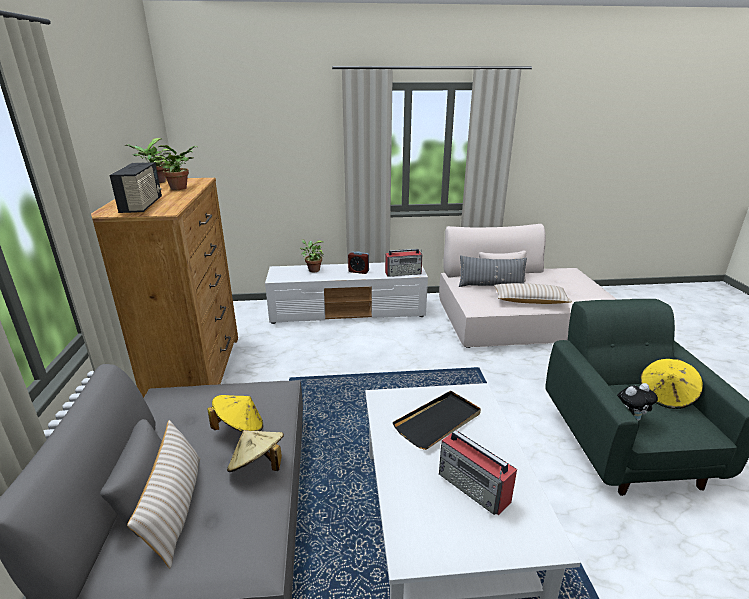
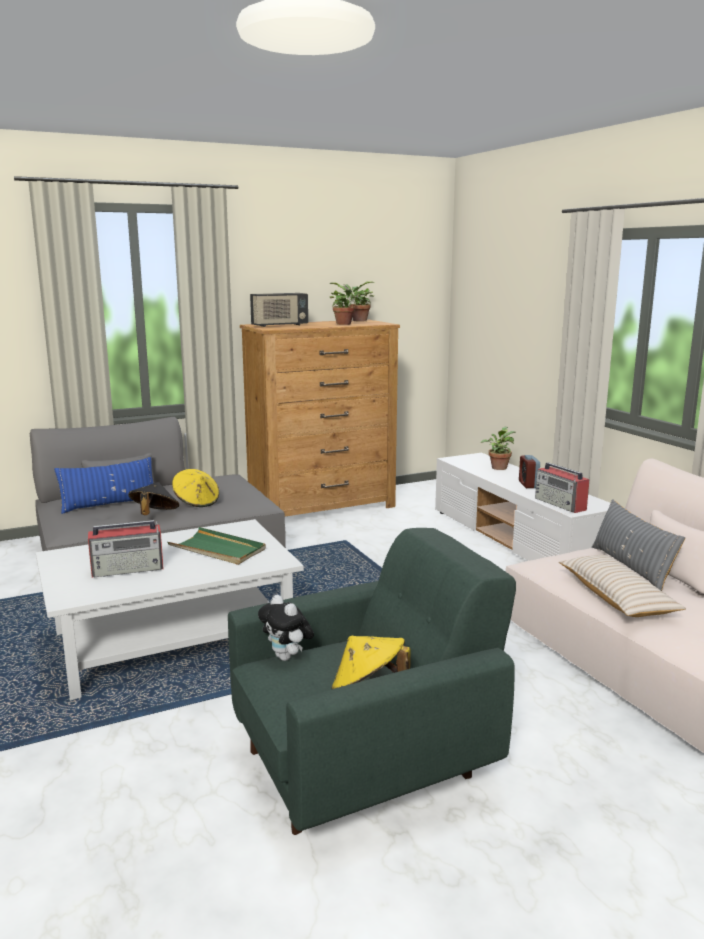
camera: 70 degrees right, 10 degrees down
beige pillow [127,420,200,569] -> blue pillow [54,457,153,514]
beige hat [227,430,284,472] -> black hat [128,482,179,515]
black tray [393,391,481,450] -> green tray [167,527,266,565]
radio [439,430,517,515] -> radio turned 135 degrees counterclockwise [88,520,164,578]

